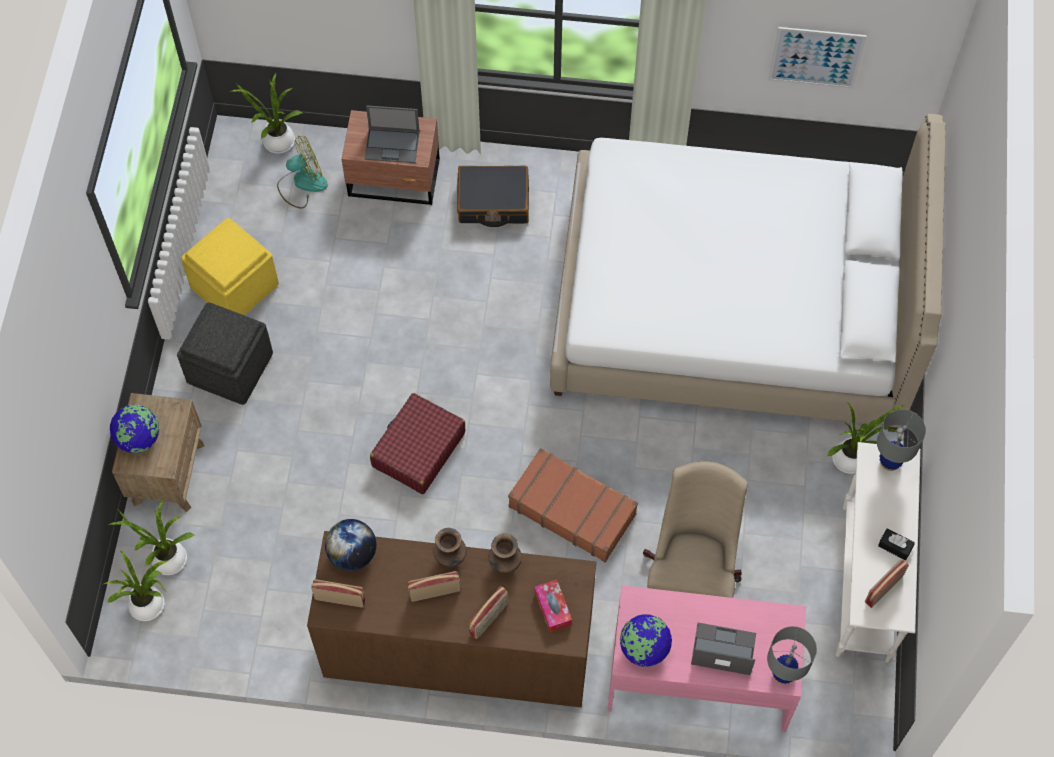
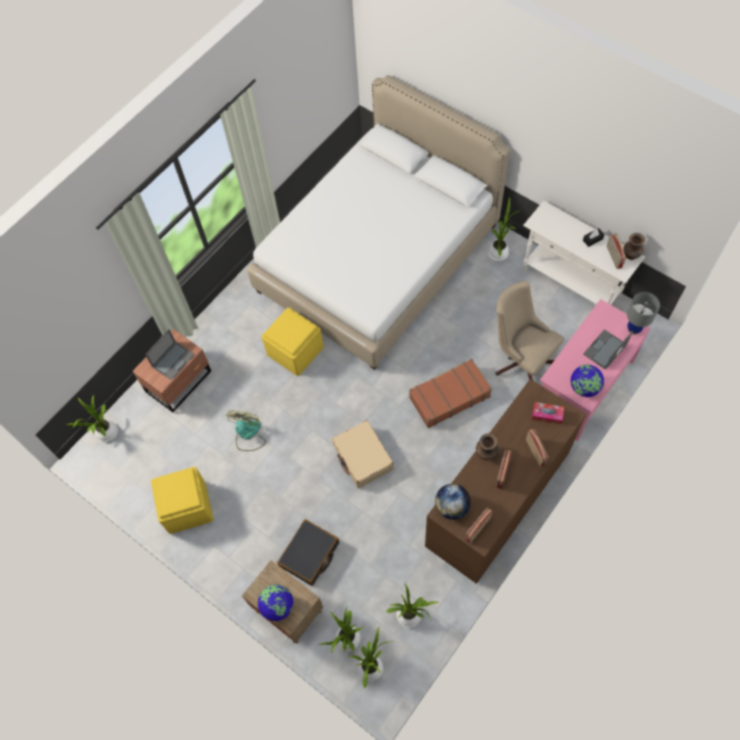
camera: 55 degrees left, 0 degrees up
grey ottoman [177,302,273,405] -> none
fan [277,136,328,209] -> fan moved to [226,410,266,451]
red suitcase [370,393,465,494] -> beige suitcase [332,420,394,488]
black suitcase [457,166,529,227] -> black suitcase moved to [277,519,339,586]
brown vase [489,533,522,573] -> brown vase moved to [623,233,645,260]
picture [768,27,867,89] -> none
grey table lamp [877,409,926,471] -> none
none -> yellow ottoman [262,308,324,376]
none -> potted plant [386,584,439,627]

